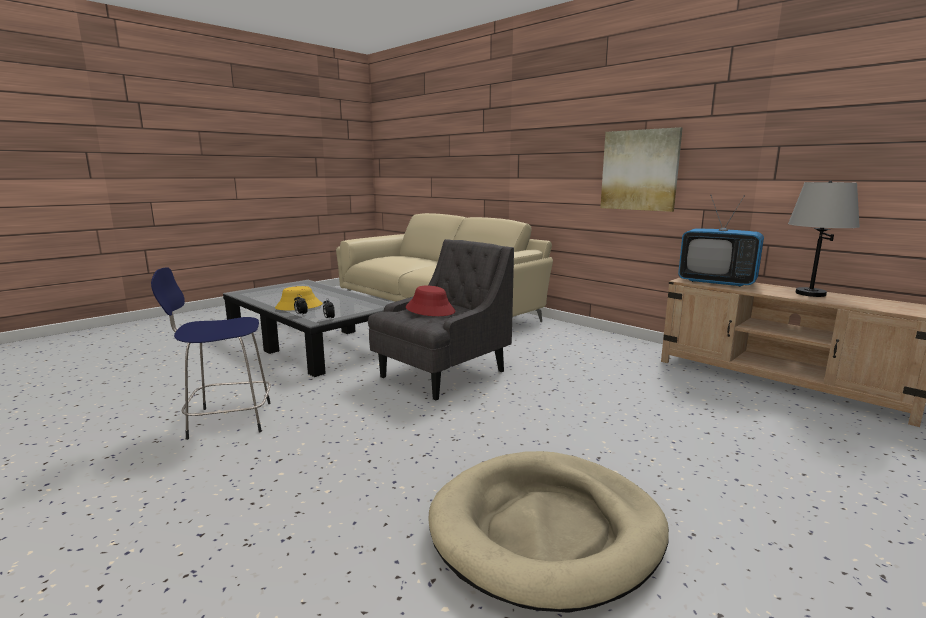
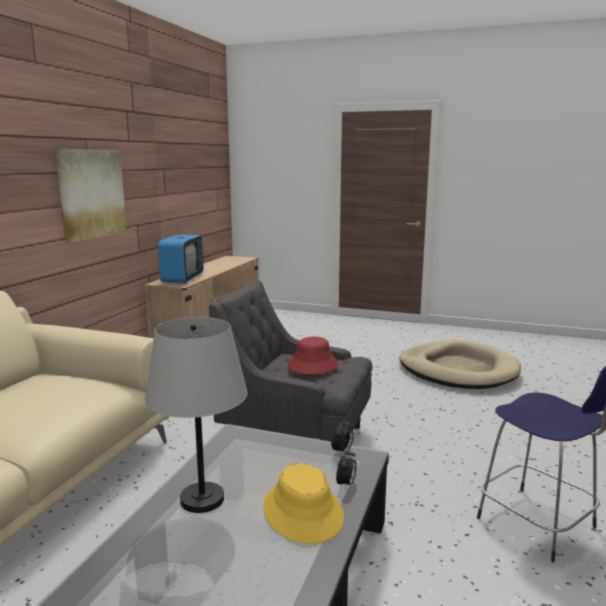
camera: 115 degrees left, 0 degrees up
grey table lamp [788,181,860,297] -> grey table lamp moved to [145,317,248,513]

